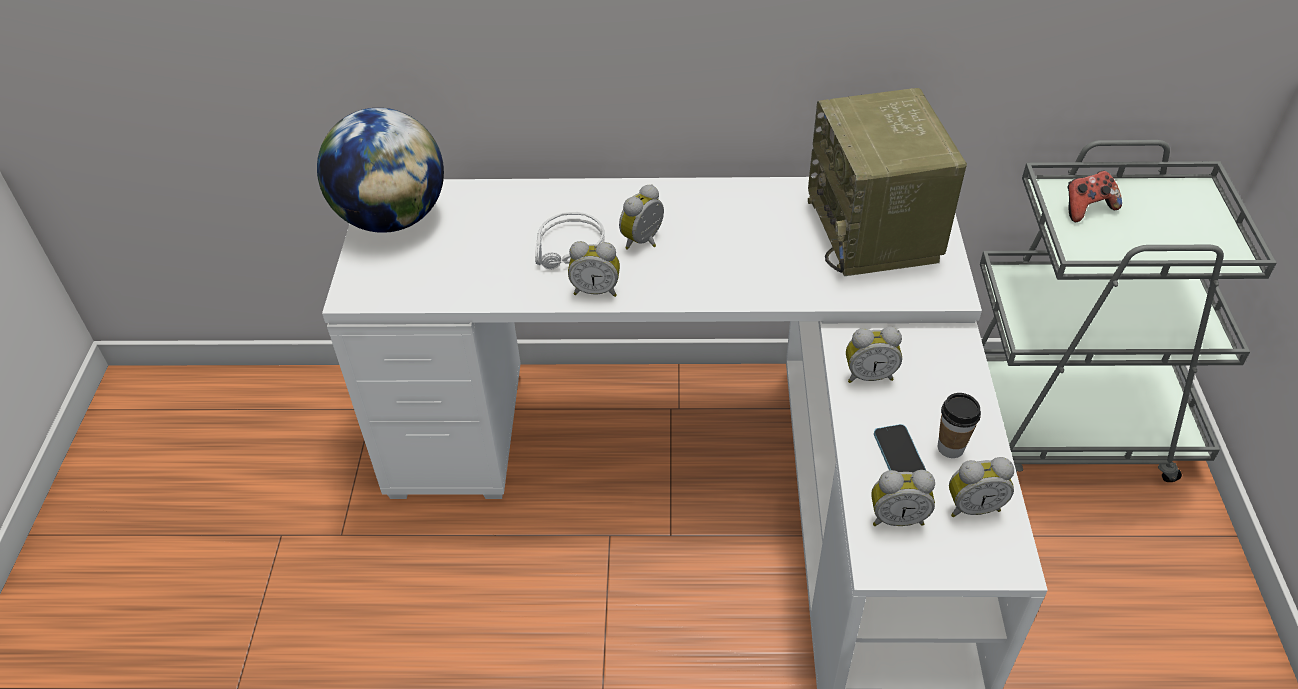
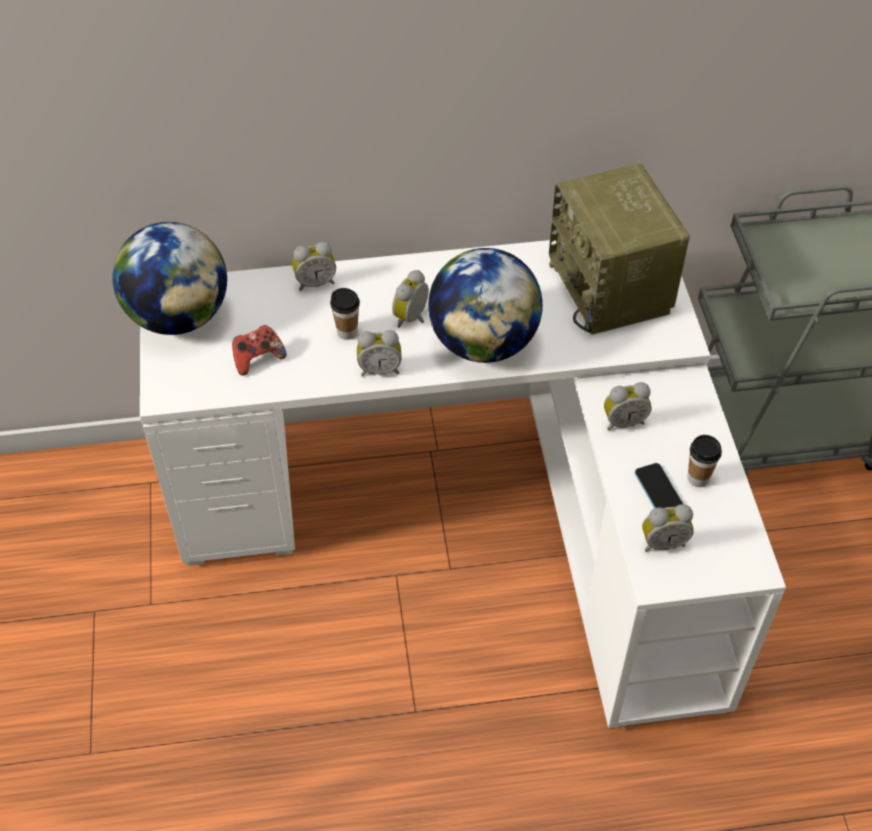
camera: 10 degrees left, 5 degrees up
grey headphones [535,212,605,270] -> cup [330,288,360,340]
alarm clock [949,457,1014,517] -> alarm clock moved to [292,242,336,291]
game controller [1068,171,1122,222] -> game controller moved to [232,325,287,376]
none -> globe [428,248,543,363]

